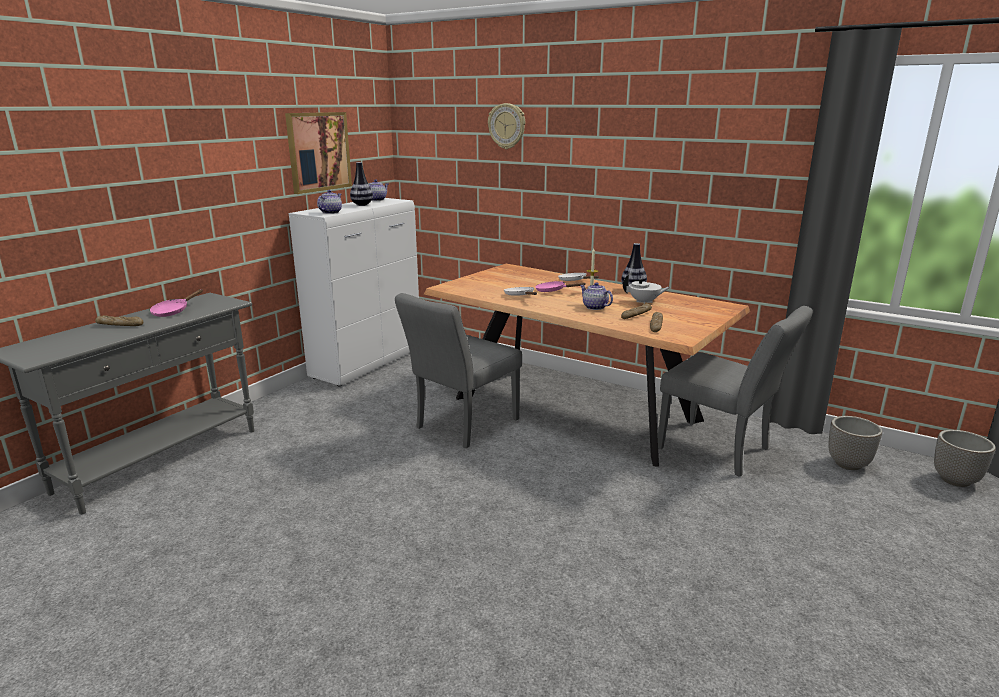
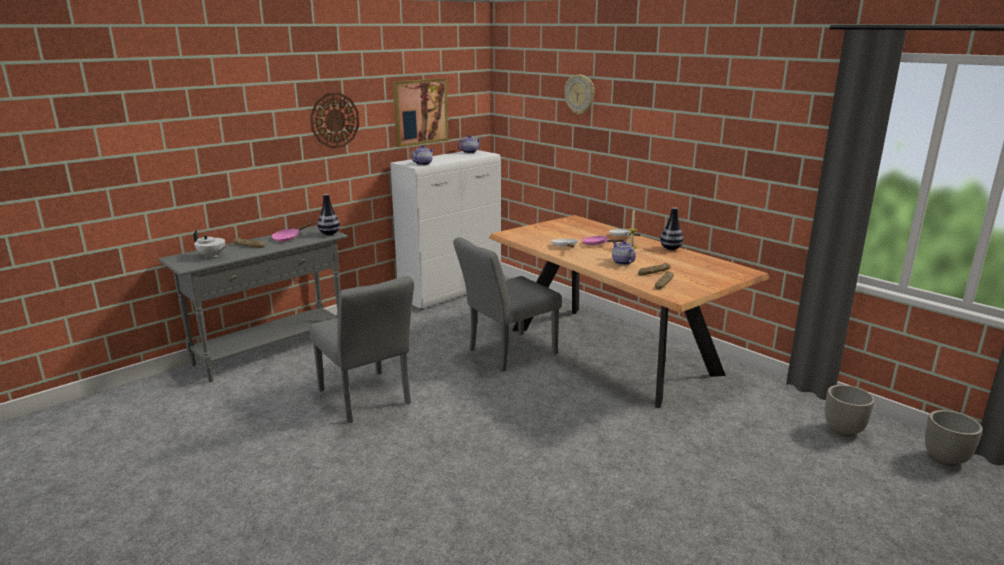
camera: 15 degrees right, 0 degrees up
vase [350,162,373,206] -> vase moved to [318,194,340,235]
white teapot [623,275,670,304] -> white teapot moved to [193,230,228,259]
grey chair [658,306,813,477] -> grey chair moved to [309,276,414,423]
none -> wall clock [310,93,359,149]

